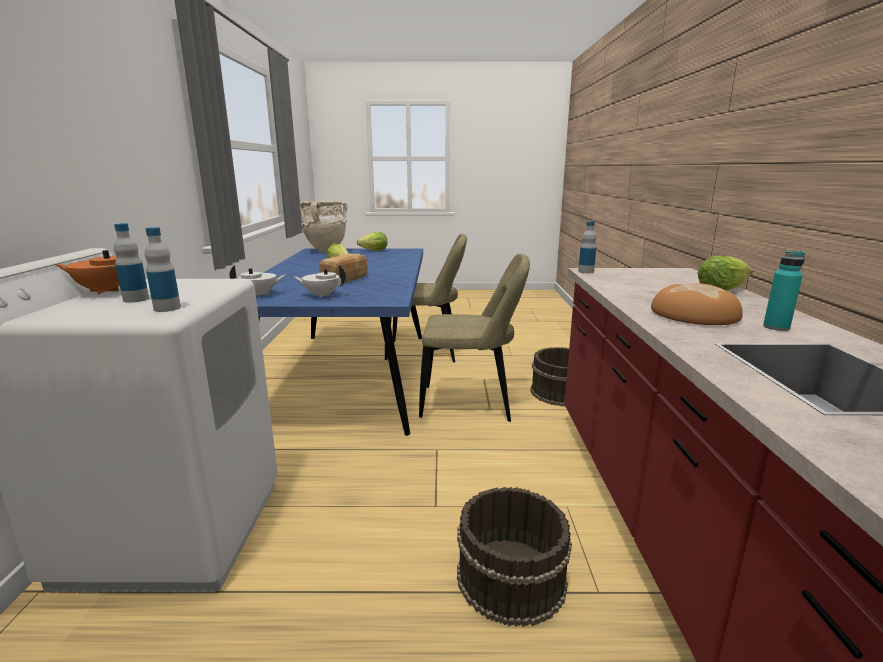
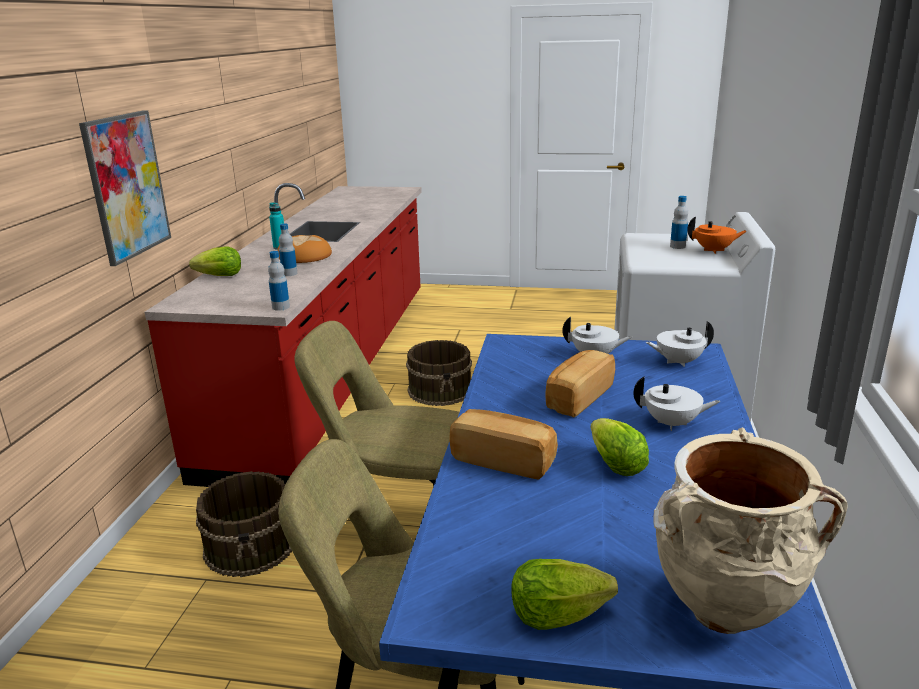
camera: 170 degrees left, 5 degrees up
bottle [145,227,181,312] -> bottle moved to [279,223,297,276]
none -> picture [79,110,171,266]
none -> bread [449,409,558,480]
none -> white teapot [634,376,721,431]

